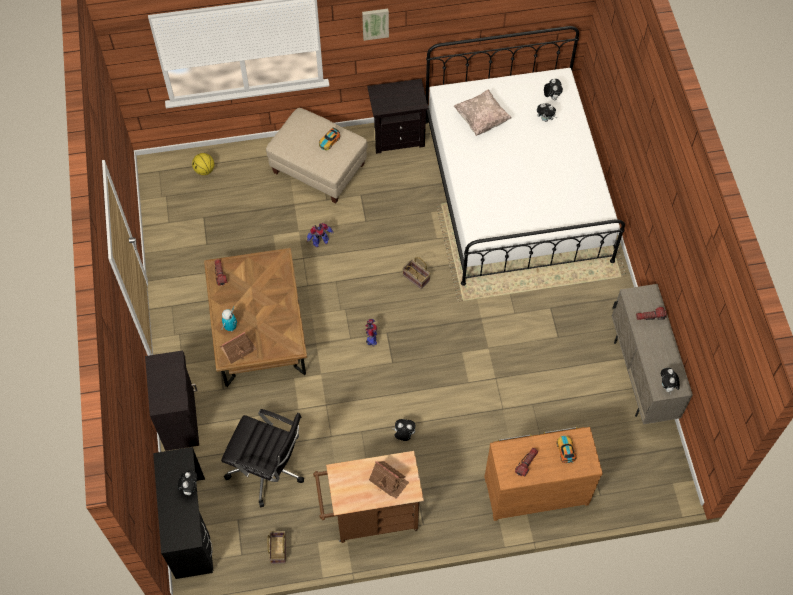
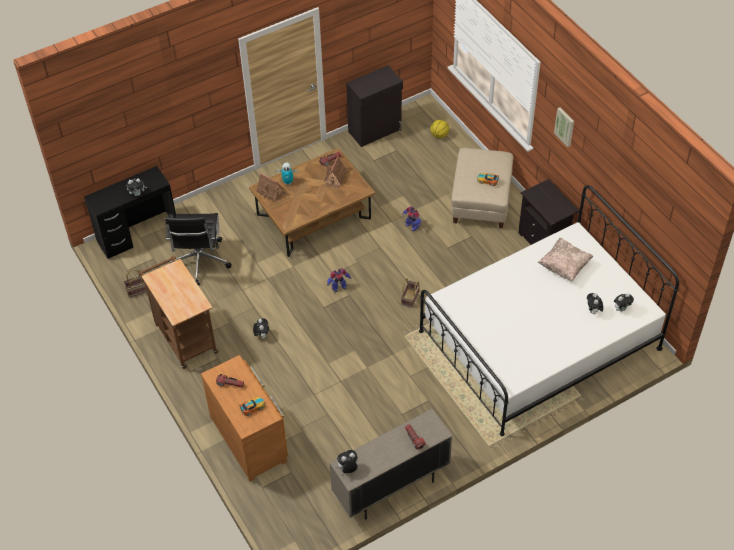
camera: 70 degrees right, 10 degrees down
black cabinet [145,350,199,451] -> black cabinet moved to [346,65,403,147]
toy house [369,461,409,499] -> toy house moved to [324,156,347,189]

